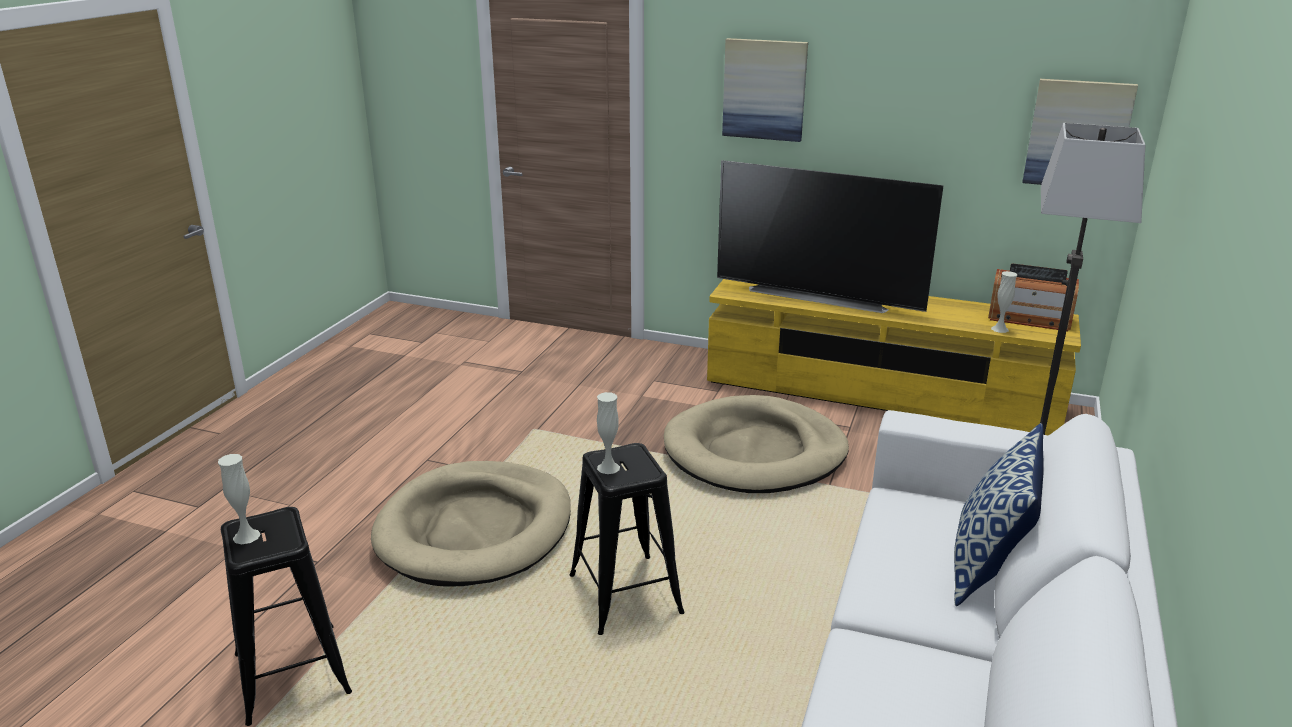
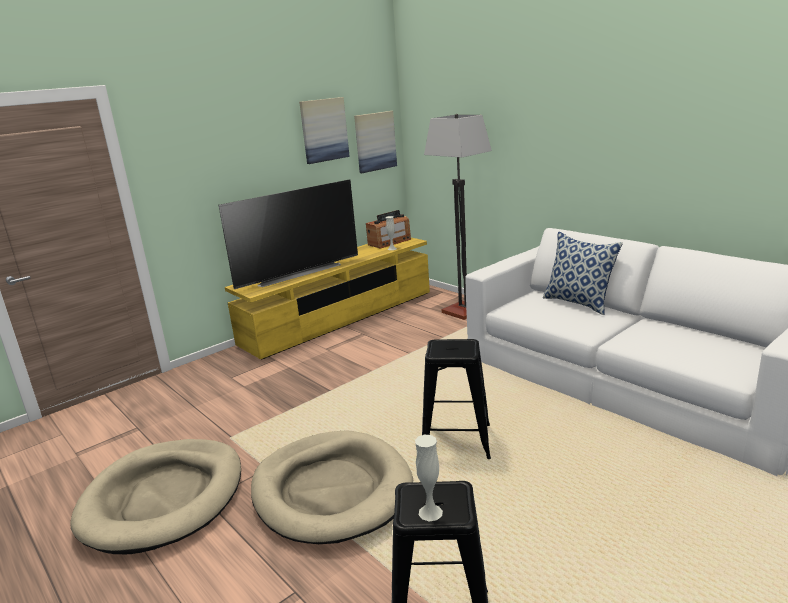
camera: 60 degrees left, 5 degrees down
white vase [597,392,620,474] -> none
beige dog bed [664,395,849,493] -> beige dog bed moved to [70,439,241,554]
picture [722,38,808,142] -> picture moved to [299,97,350,164]

